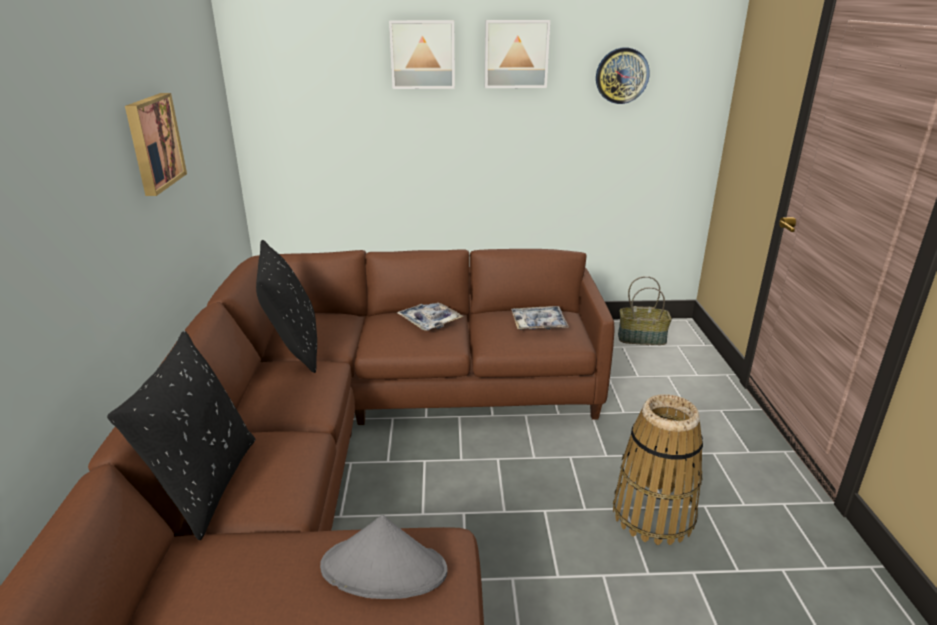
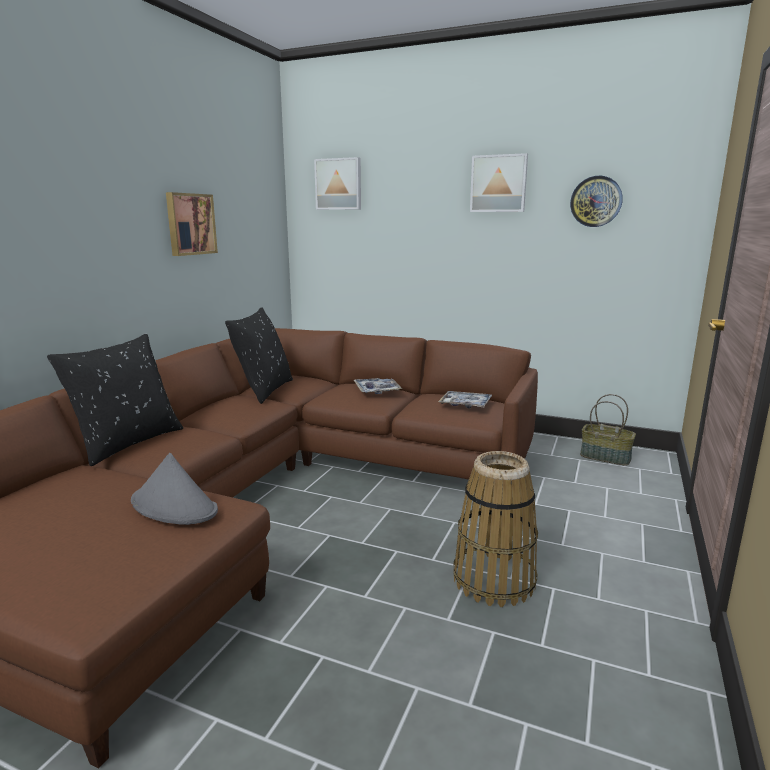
camera: 25 degrees right, 10 degrees down
picture [389,20,455,89] -> picture moved to [314,157,361,210]

